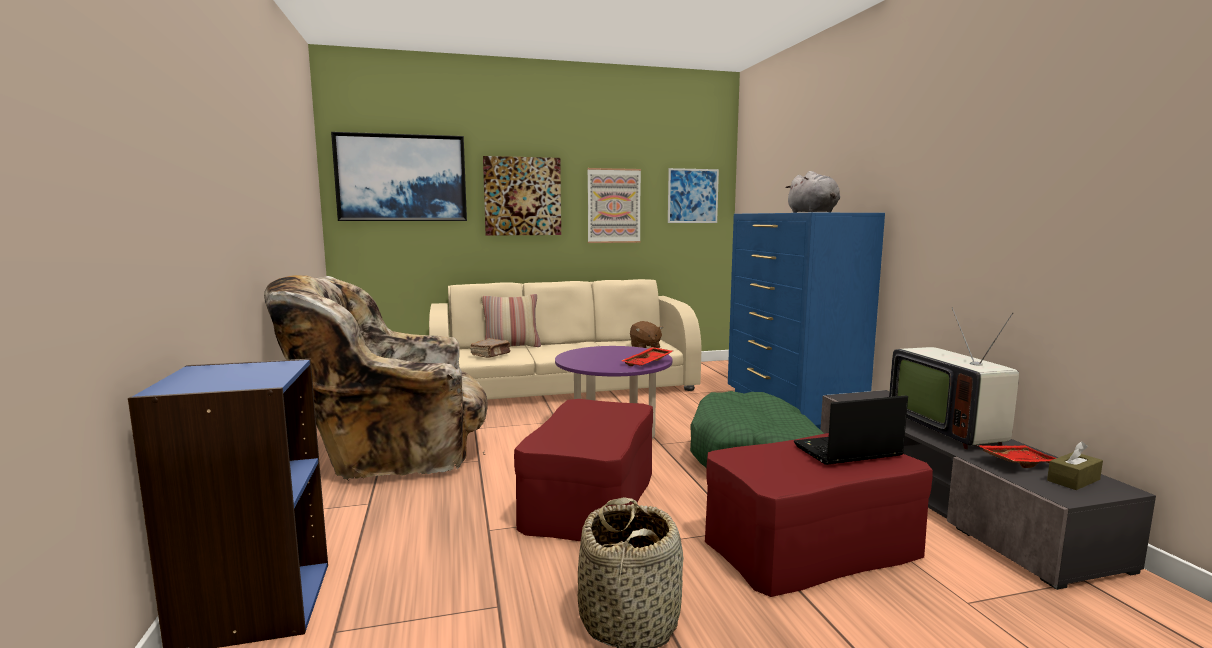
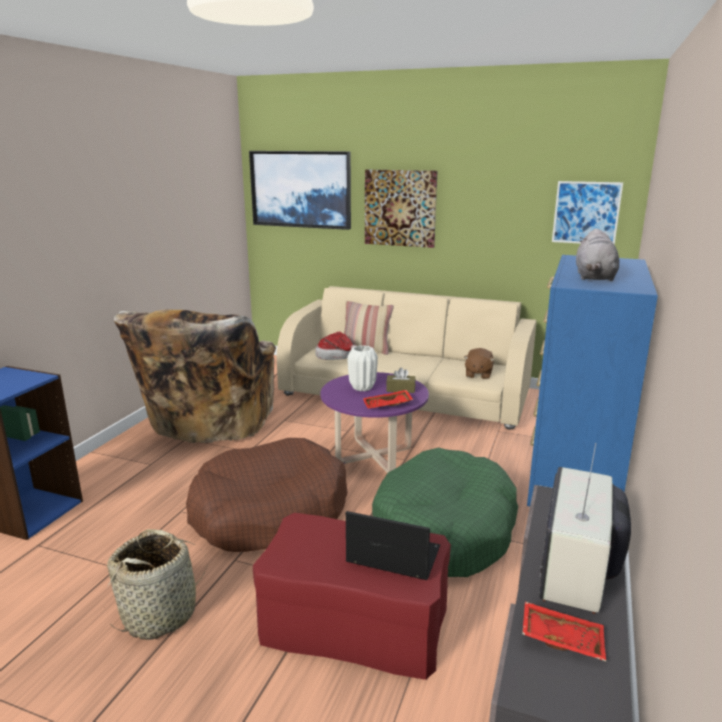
camera: 35 degrees right, 10 degrees up
beige armchair [264,275,488,481] -> beige armchair turned 105 degrees counterclockwise [114,310,276,443]
brown book [470,338,510,358] -> hat [315,331,357,360]
red ottoman [514,399,653,541] -> brown dog bed [186,438,348,552]
picture [587,168,641,243] -> none
brown tissue box [1047,441,1103,490] -> brown tissue box moved to [386,367,416,393]
none -> white vase [347,345,378,391]

